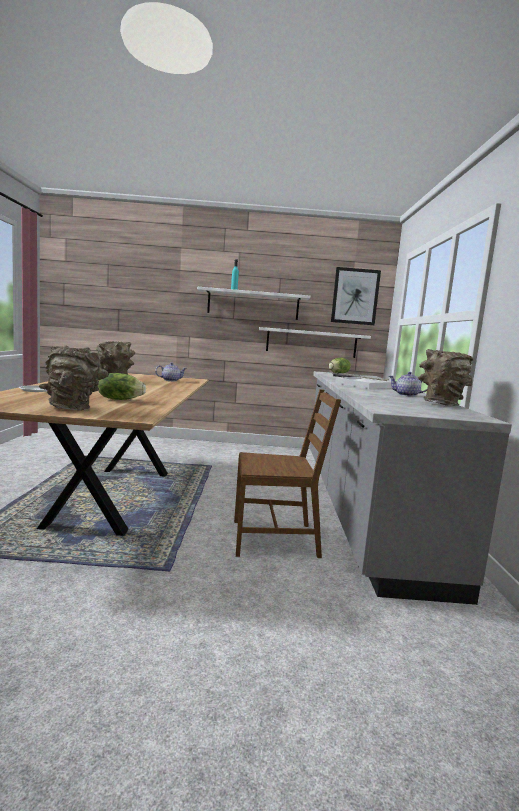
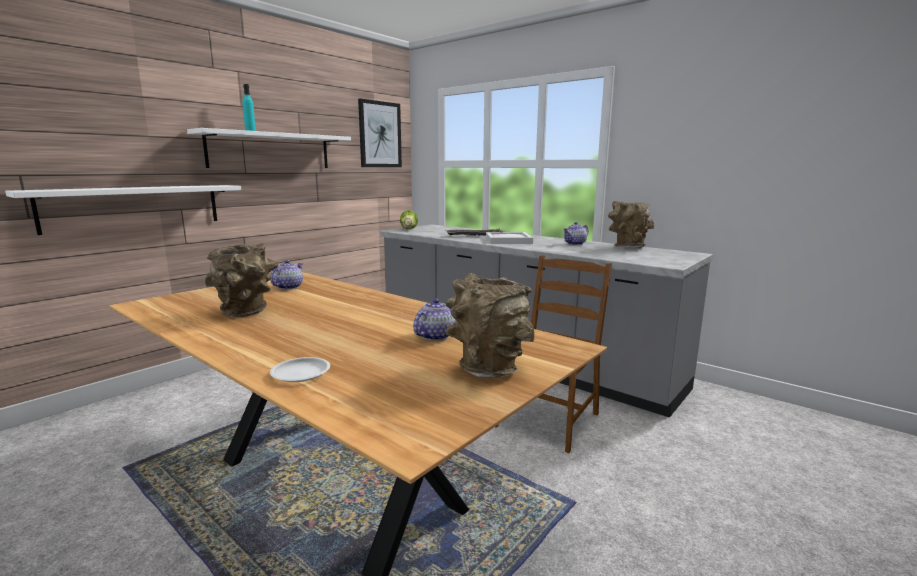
camera: 50 degrees left, 5 degrees up
lettuce [98,373,146,400] -> teapot [413,298,455,341]
white shelf [259,327,371,358] -> white shelf moved to [5,185,241,235]

